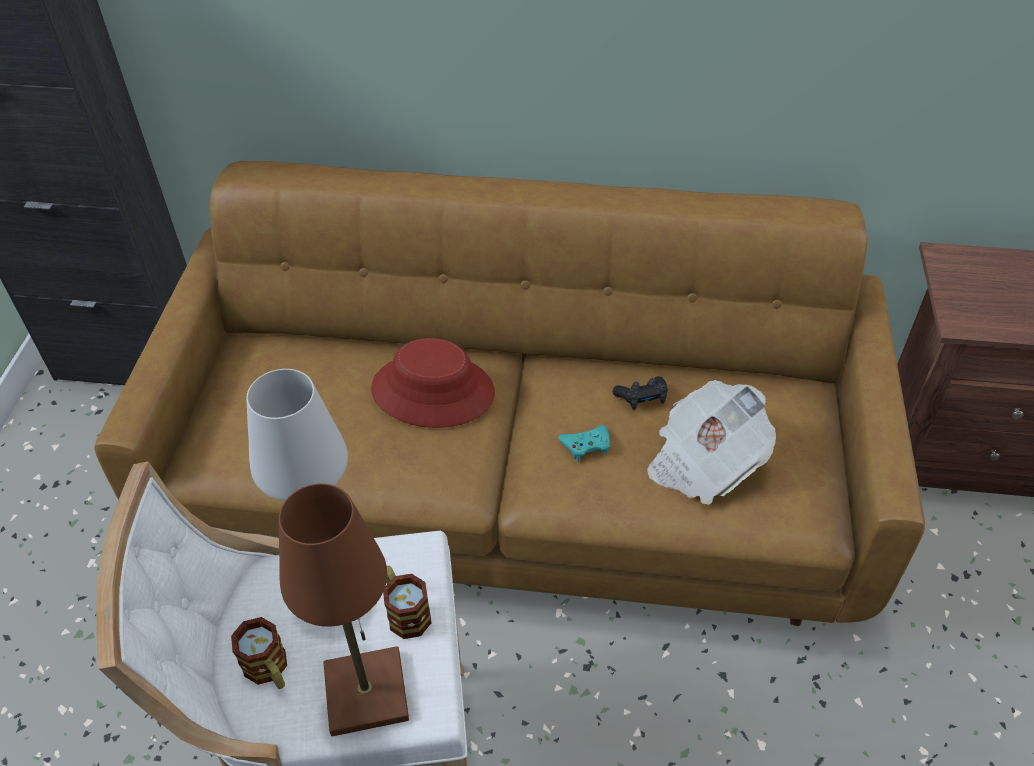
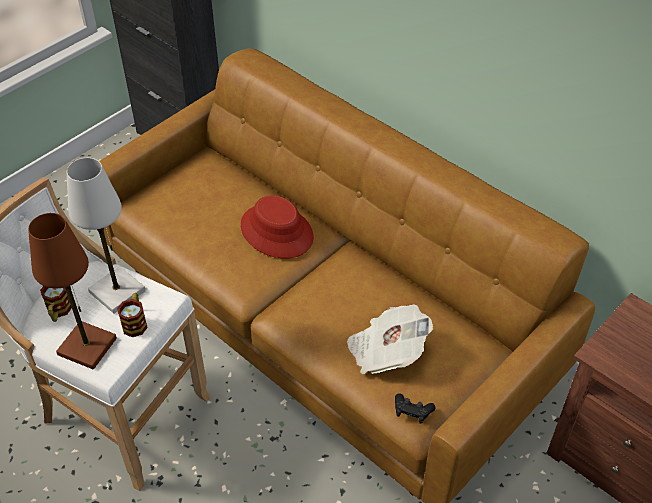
camera: 35 degrees right, 0 degrees up
turquoise game controller [558,425,610,462] -> none
black game controller [613,376,668,410] -> black game controller moved to [395,393,435,424]

